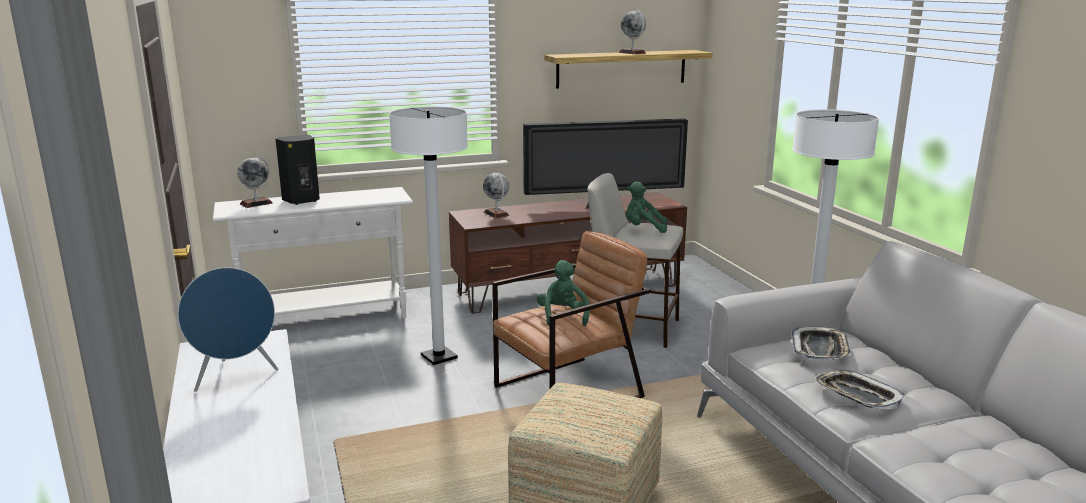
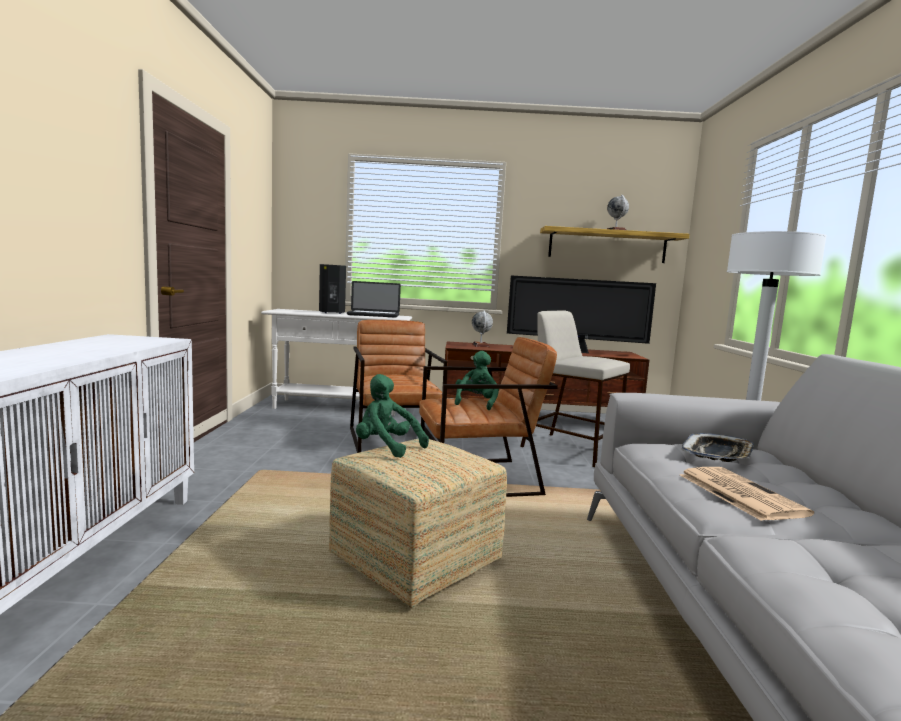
camera: 20 degrees right, 10 degrees down
blue speaker [178,267,279,392] -> none
globe [237,156,273,208] -> none
white floor lamp [389,106,468,365] -> brown armchair [350,320,448,453]
green plush toy [626,182,668,233] -> green plush toy moved to [356,374,429,458]
tray [815,370,905,410] -> newspaper [680,467,814,521]
none -> laptop [347,281,401,318]

